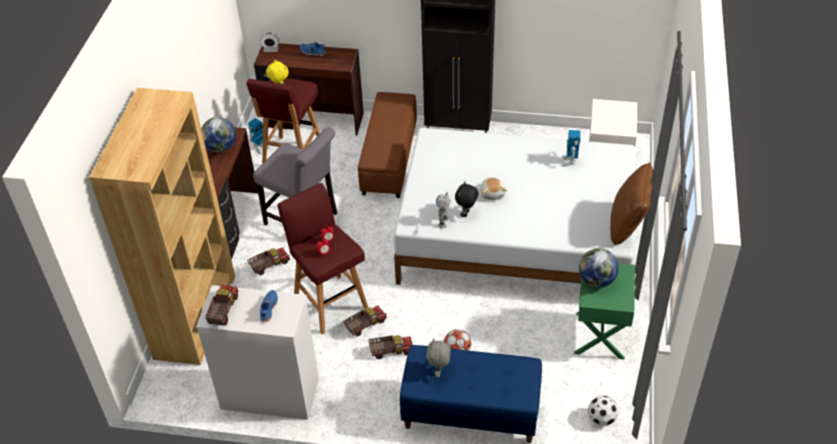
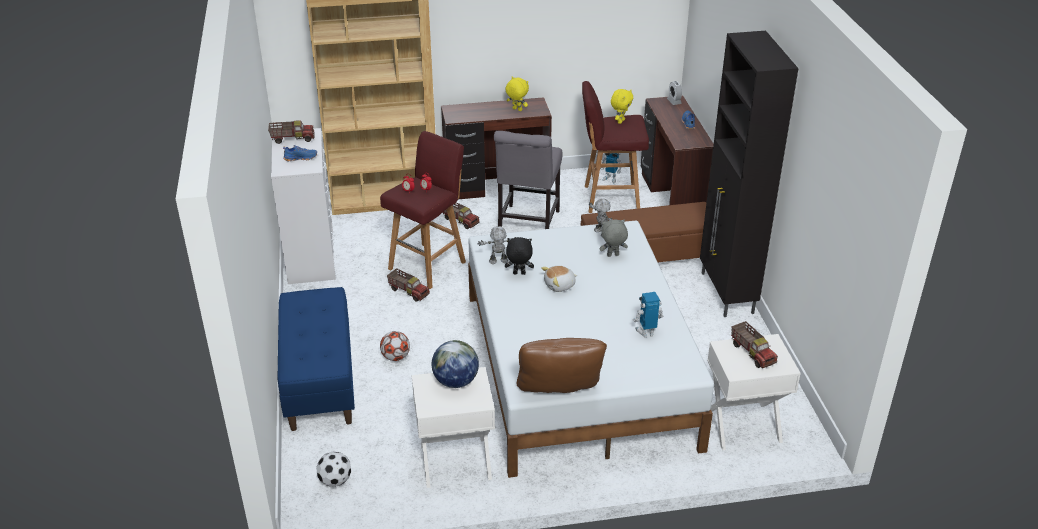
camera: 70 degrees right, 10 degrees down
globe [201,117,236,152] -> yellow plush toy [505,77,529,111]
toy truck [368,335,413,359] -> toy truck moved to [731,321,778,368]
grey plush toy [426,338,451,378] -> grey plush toy moved to [600,219,628,257]
green nightstand [574,263,635,360] -> white nightstand [412,367,495,488]
none -> toy robot [589,198,612,237]

